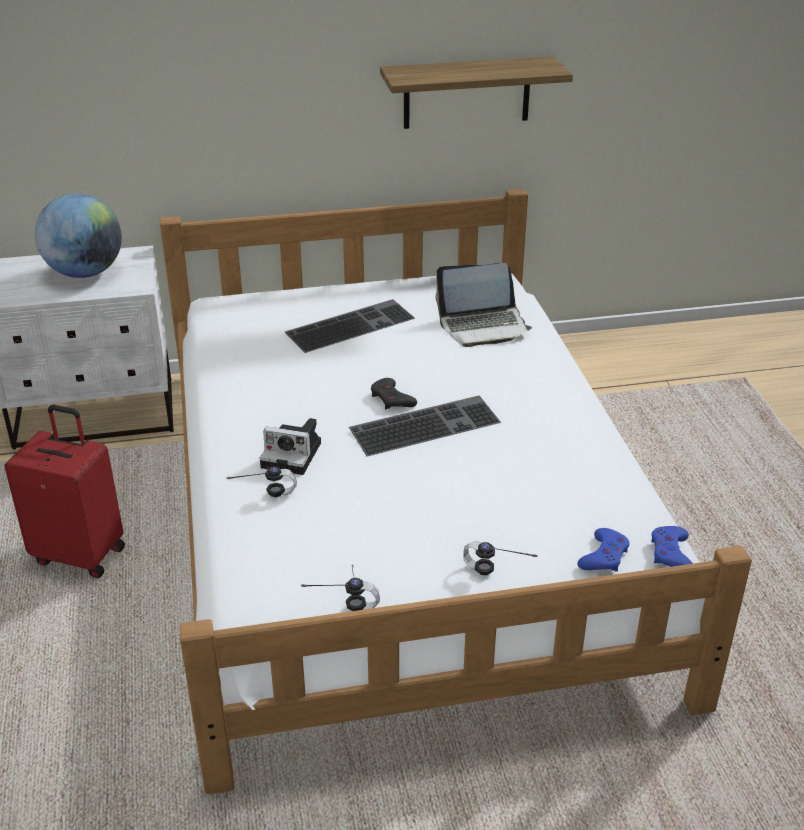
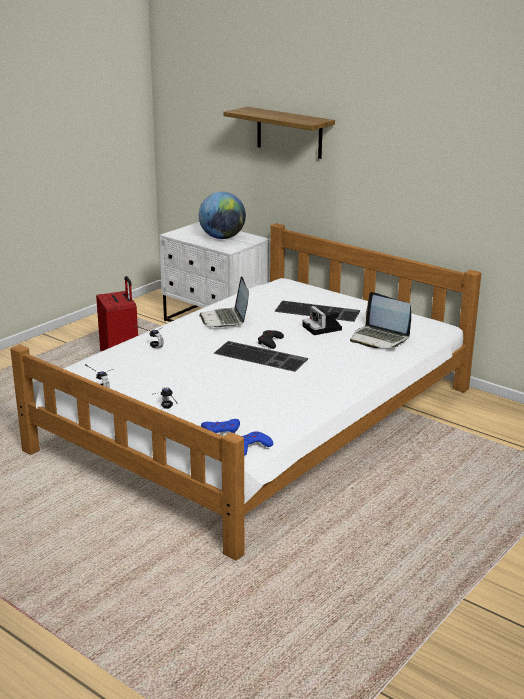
camera: 50 degrees right, 10 degrees down
camera [260,418,321,475] -> camera moved to [303,306,342,335]
shelf [380,56,573,129] -> shelf moved to [223,107,335,159]
none -> laptop [199,276,249,328]

